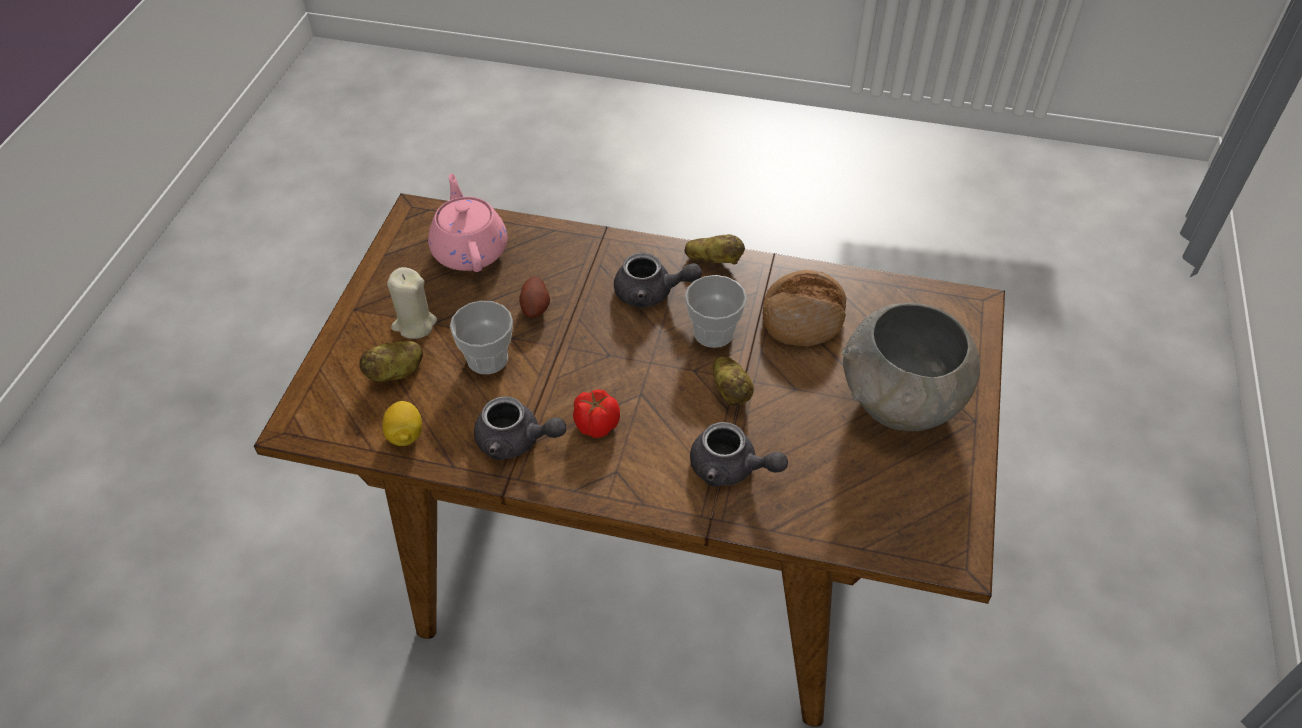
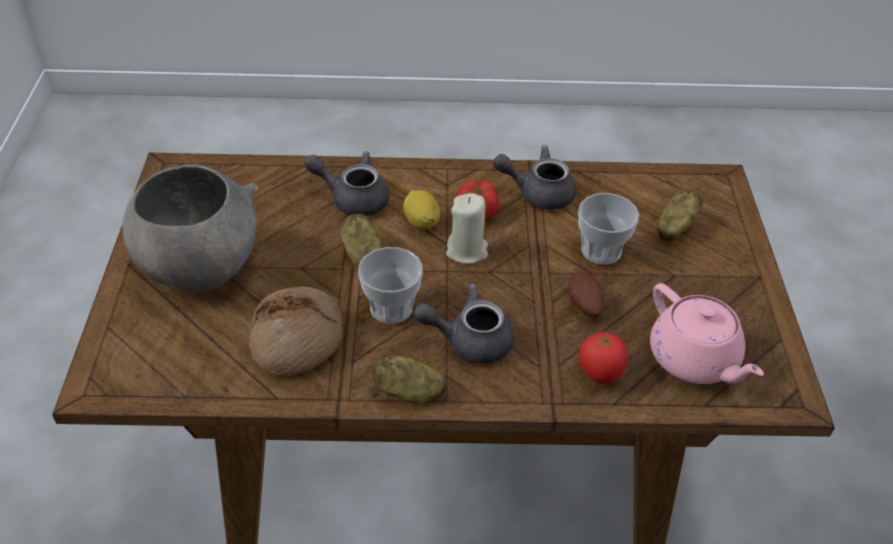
camera: 165 degrees right, 5 degrees down
lemon [382,401,422,446] -> lemon moved to [403,190,440,229]
beige candle [387,267,437,339] -> beige candle moved to [446,193,488,264]
none -> tomato [579,331,628,384]

